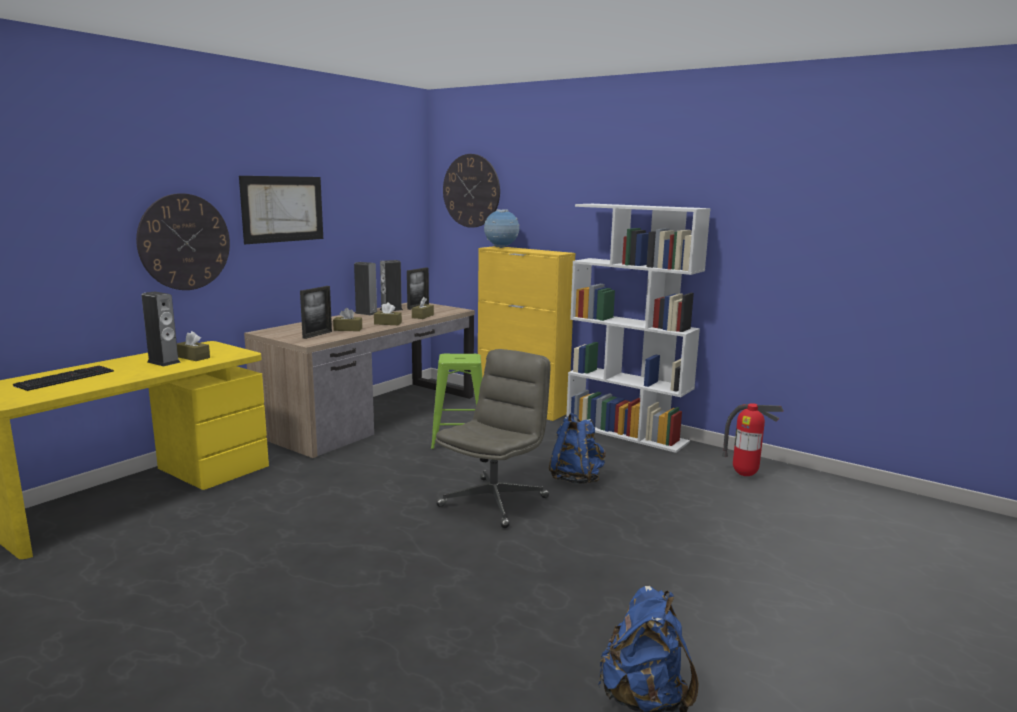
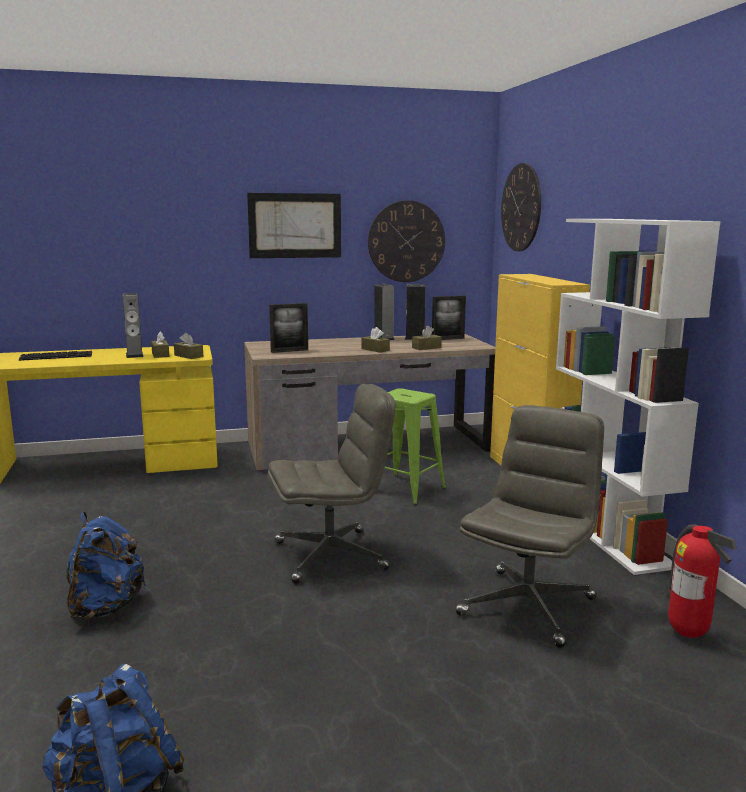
camera: 40 degrees right, 0 degrees up
wall clock [136,193,230,290] -> wall clock moved to [368,200,445,282]
brown tissue box [333,308,362,331] -> brown tissue box moved to [174,333,203,359]
globe [484,209,519,248] -> none
blue backpack [549,413,606,484] -> blue backpack moved to [66,511,146,620]
none -> grey office chair [455,405,604,648]

